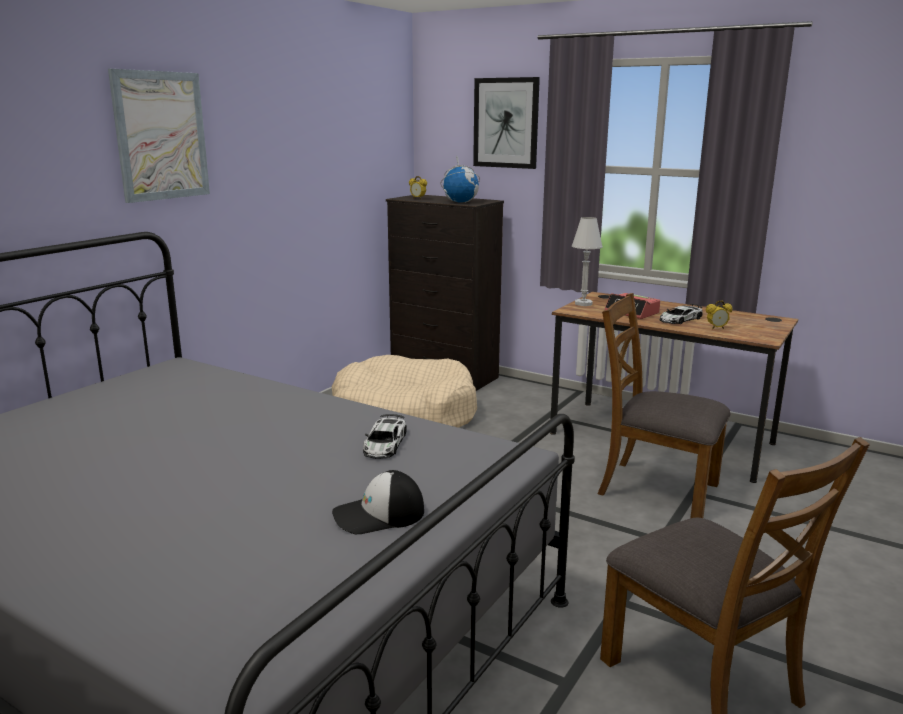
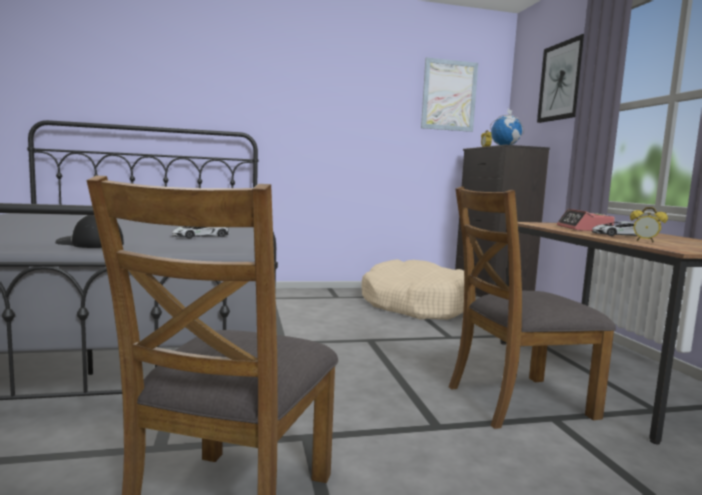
camera: 45 degrees right, 10 degrees down
picture [108,69,210,203] -> picture moved to [421,57,478,132]
white table lamp [572,217,603,306] -> none
brown chair [598,293,731,518] -> brown chair turned 90 degrees counterclockwise [449,187,616,429]

